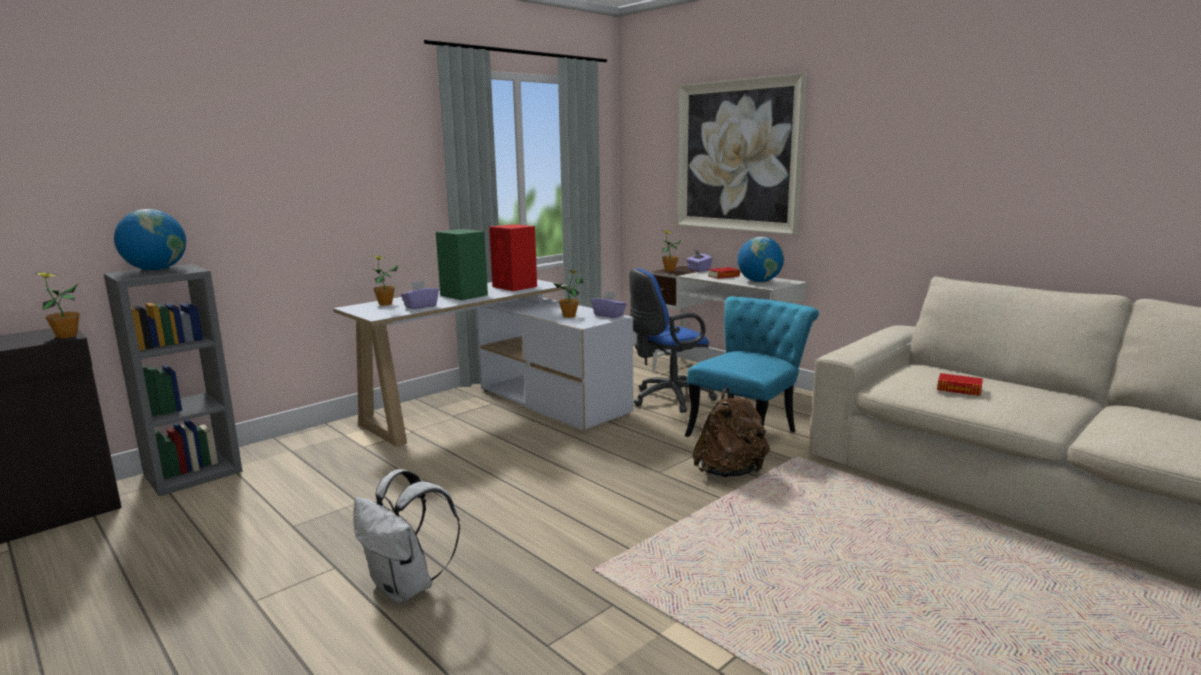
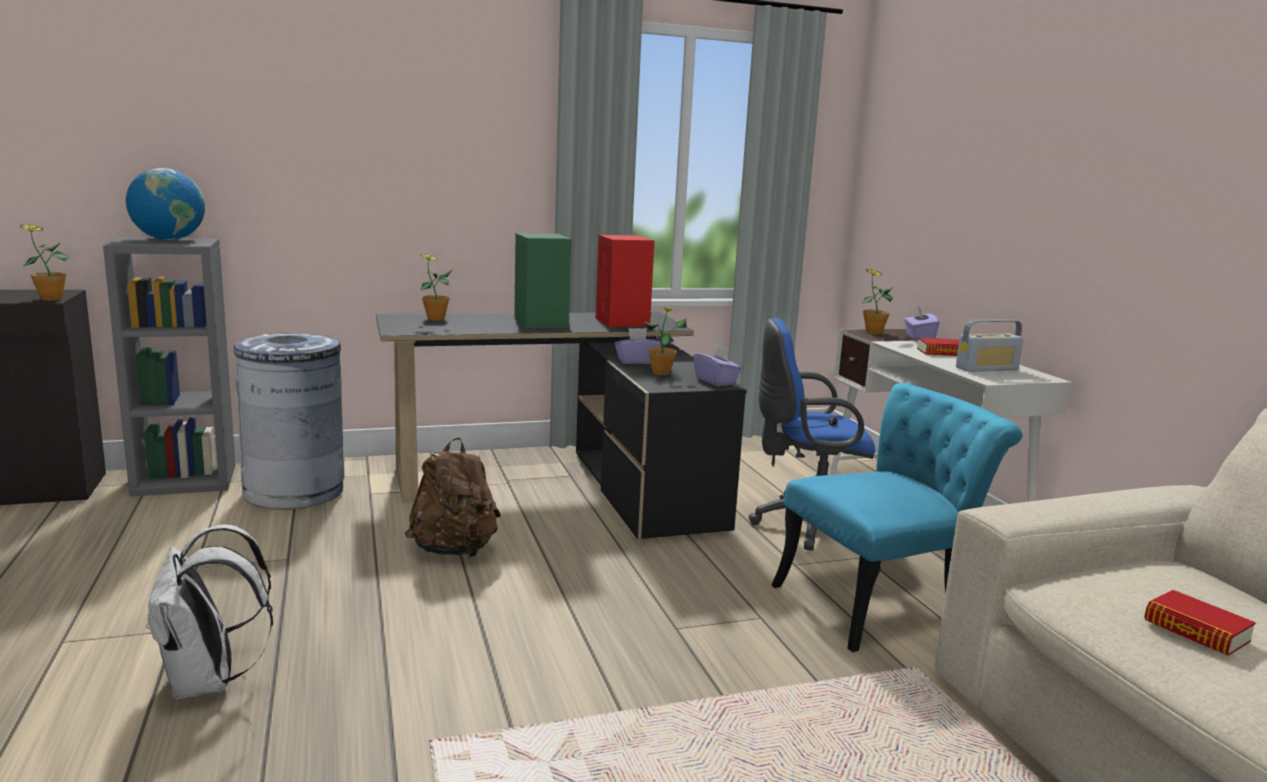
camera: 25 degrees right, 0 degrees up
white desk [333,280,633,447] -> black desk [376,312,747,540]
purple tissue box [401,280,439,309] -> purple tissue box moved to [615,328,662,364]
picture [677,73,807,235] -> none
brown backpack [692,388,770,478] -> brown backpack moved to [405,438,501,557]
globe [737,237,784,282] -> radio [956,319,1023,372]
none -> grey trash can [234,334,344,510]

